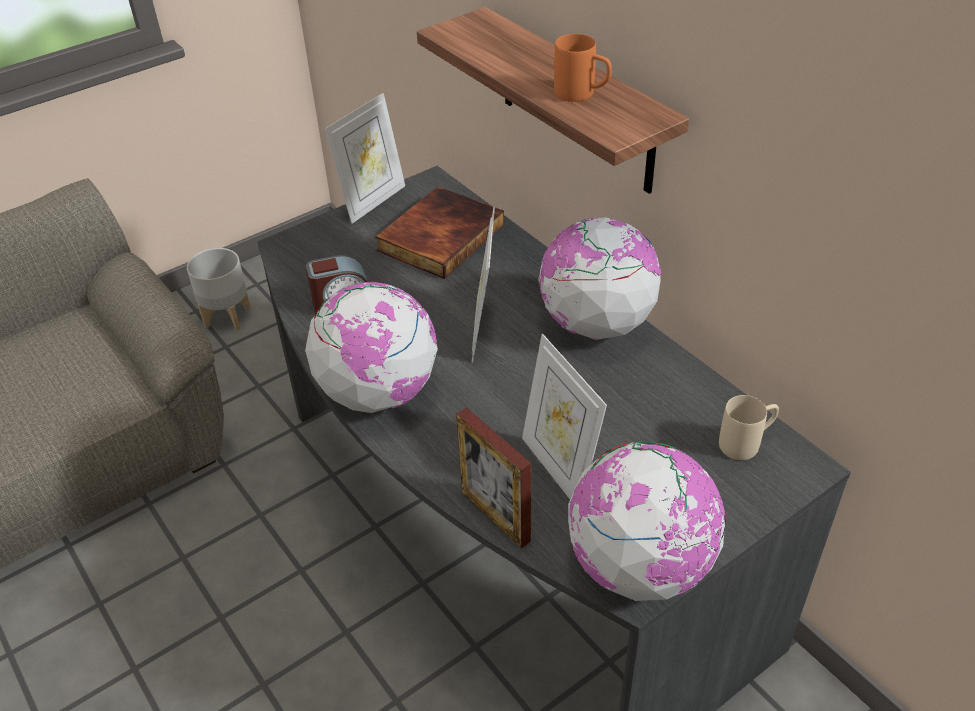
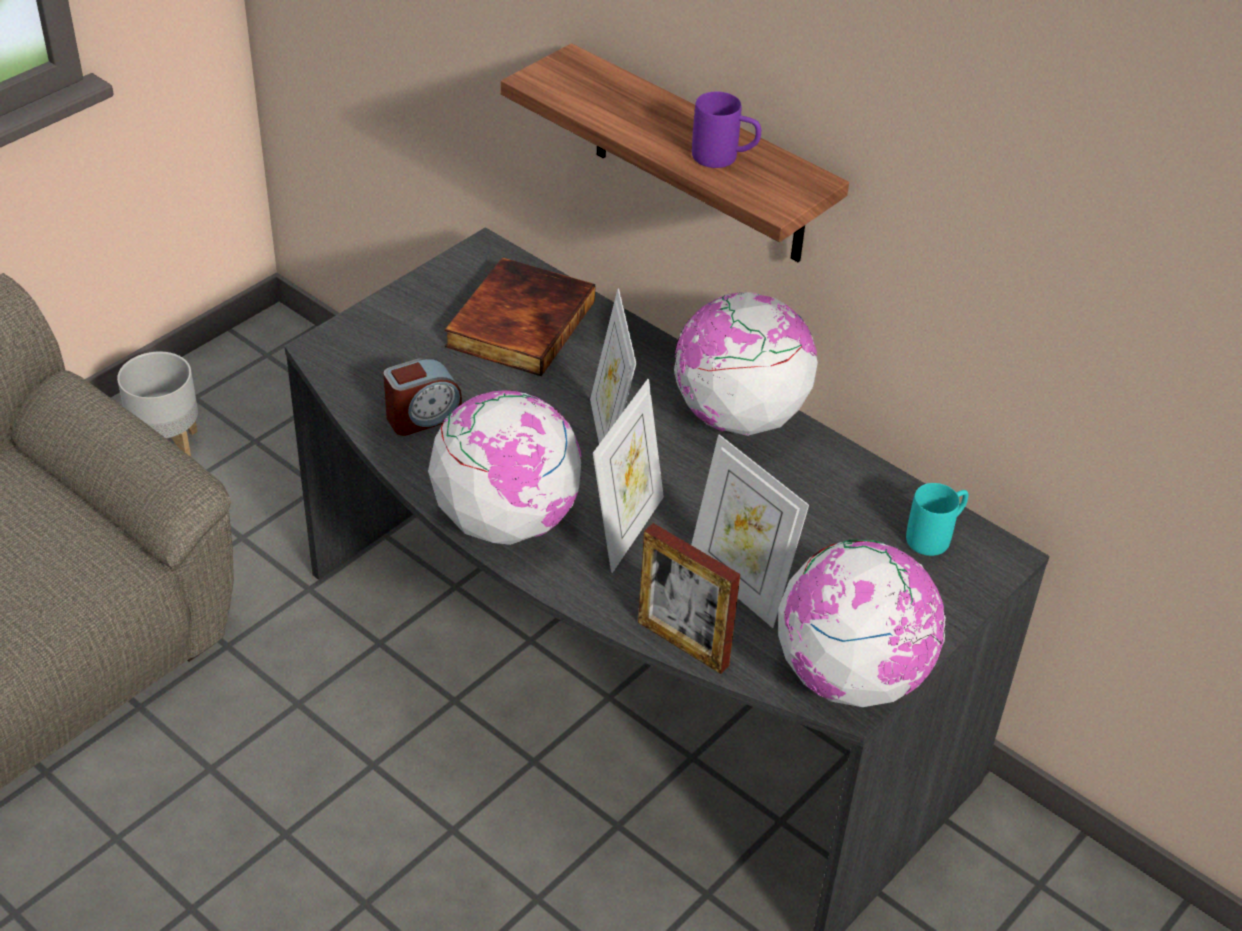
camera: 15 degrees left, 0 degrees up
picture frame [325,93,405,224] -> picture frame moved to [593,379,664,573]
orange mug [554,34,612,102] -> purple mug [692,92,761,168]
beige mug [719,395,779,460] -> turquoise mug [906,483,968,556]

